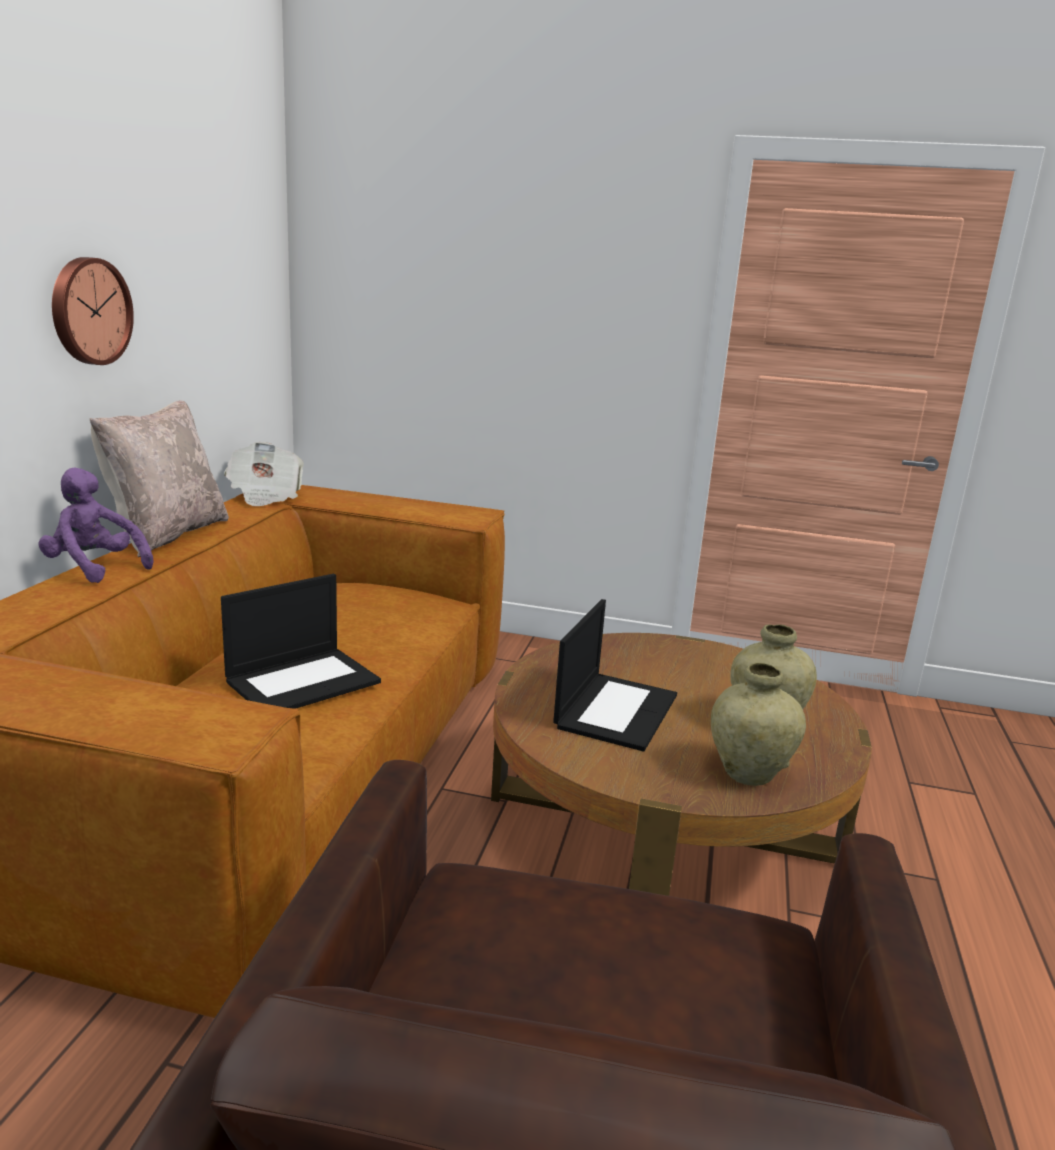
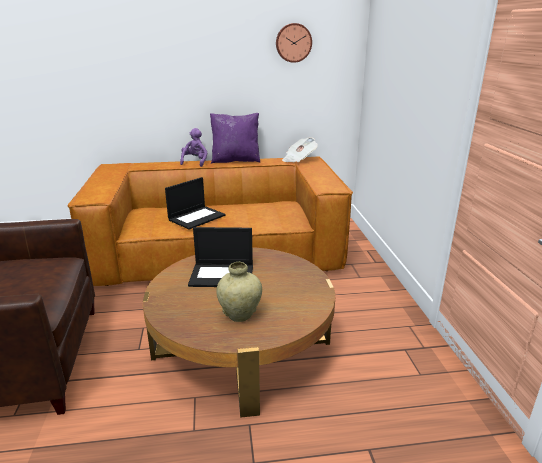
camera: 70 degrees right, 5 degrees up
wall clock [52,257,134,365] -> wall clock moved to [276,23,312,63]
beige pillow [89,400,229,557] -> purple pillow [210,113,261,164]
laptop [221,574,381,709] -> laptop turned 75 degrees counterclockwise [165,177,226,230]
beige vase [711,663,806,786] -> none

